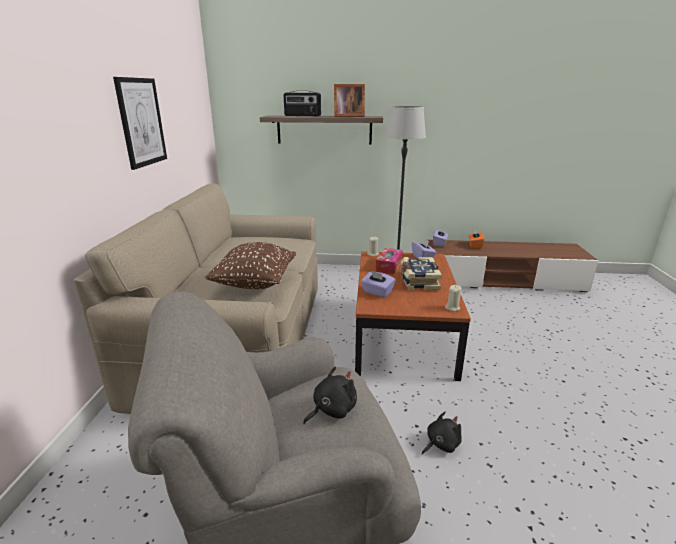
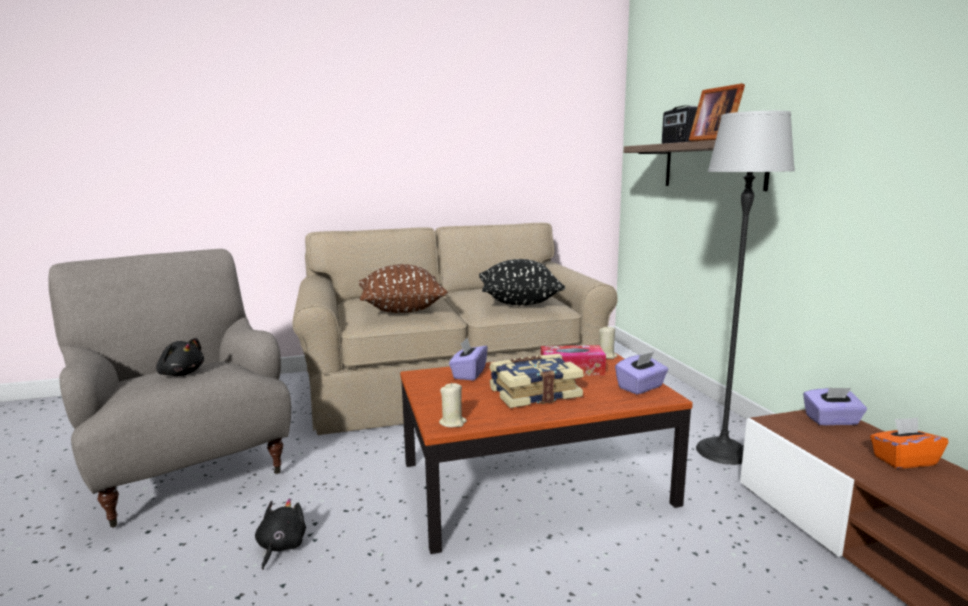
camera: 70 degrees right, 10 degrees down
picture [113,77,167,170] -> none
black plush toy [422,411,462,455] -> black plush toy turned 120 degrees counterclockwise [255,498,306,570]
none -> black pillow [479,259,565,305]

